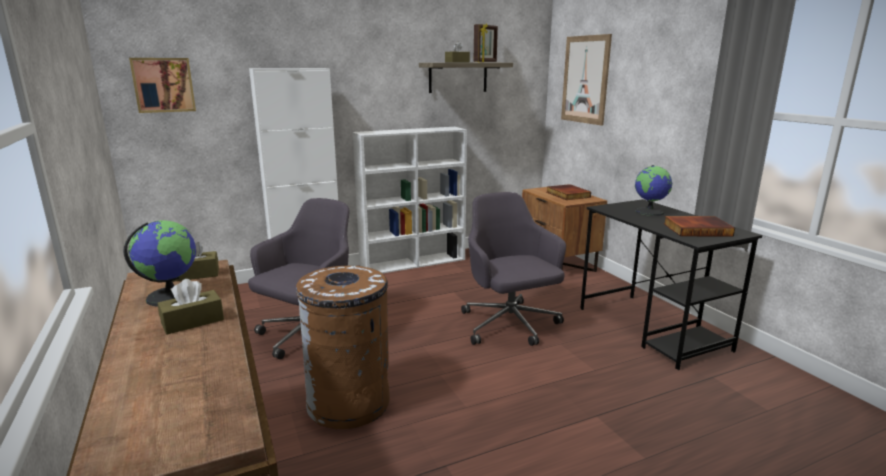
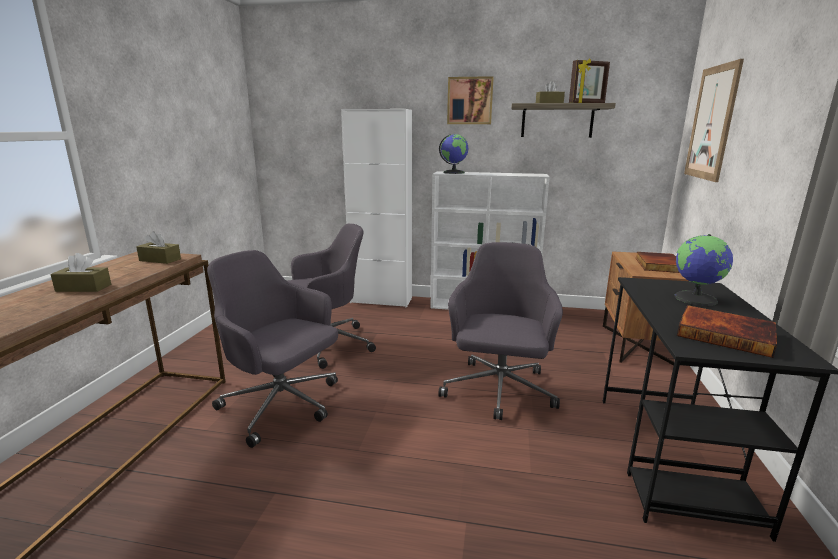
camera: 35 degrees right, 0 degrees up
globe [123,220,196,307] -> globe moved to [439,134,469,174]
picture [129,58,196,113] -> picture moved to [447,76,494,124]
brown trash can [296,266,390,429] -> grey office chair [207,250,338,448]

